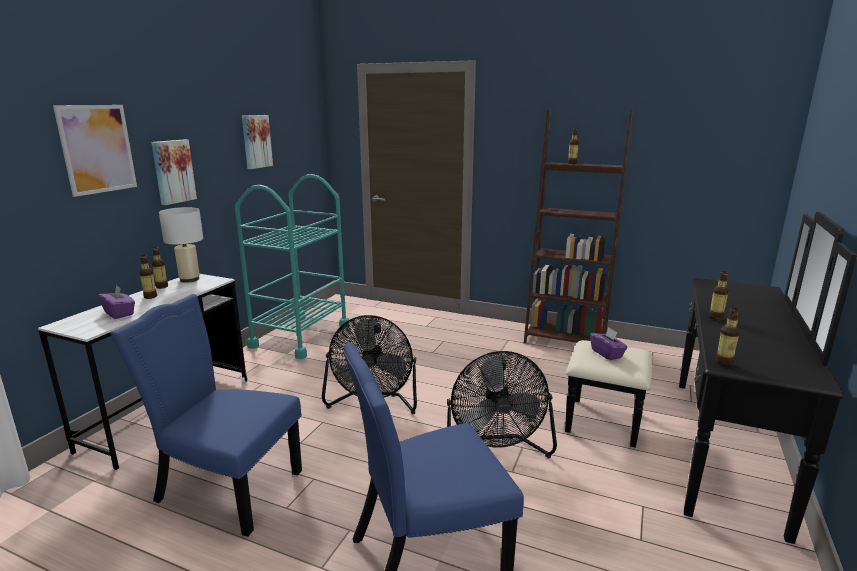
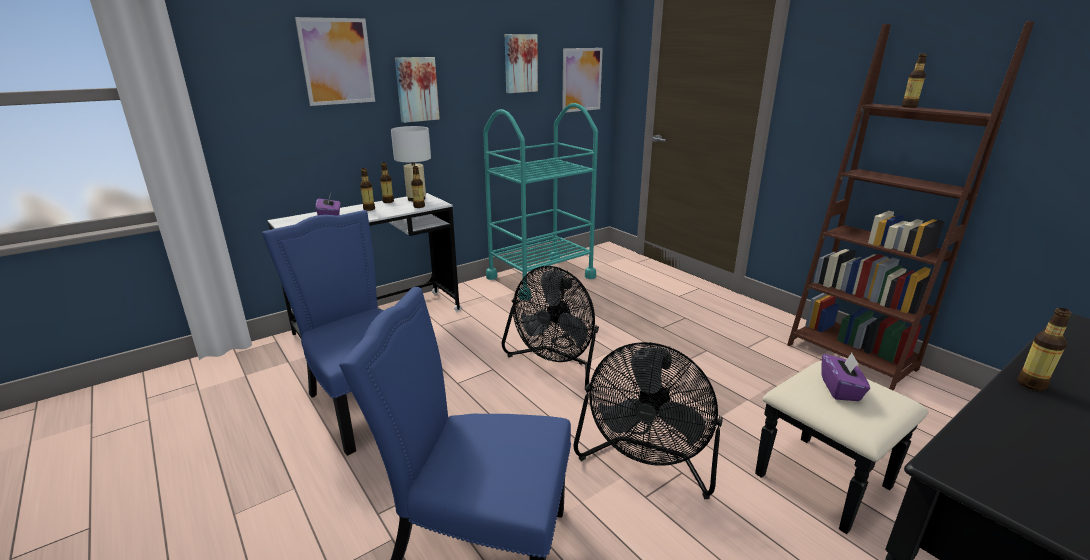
camera: 30 degrees right, 5 degrees up
bottle [715,308,740,367] -> bottle moved to [411,166,425,208]
none -> picture [562,48,603,112]

